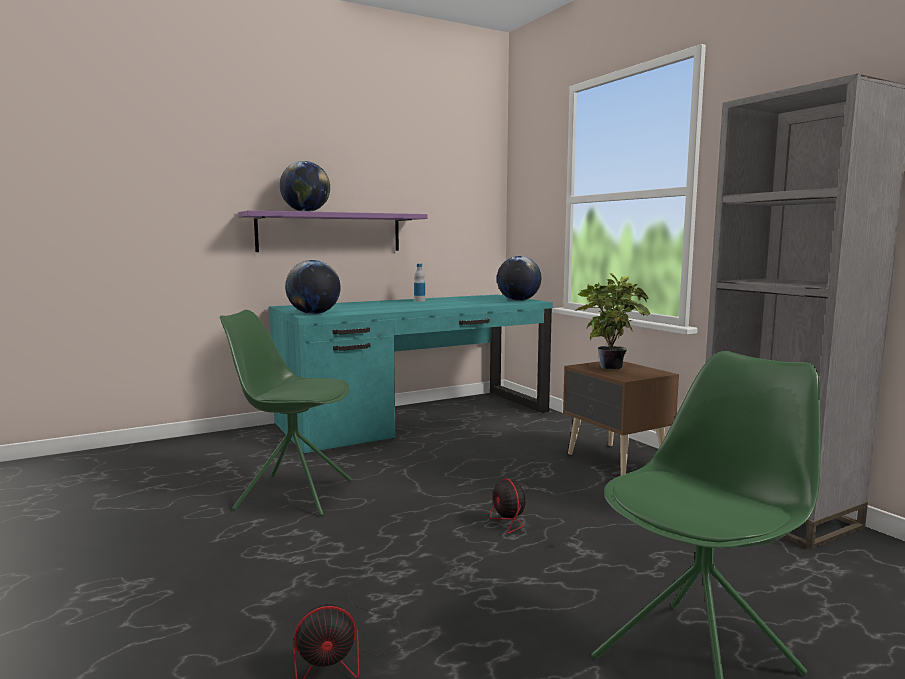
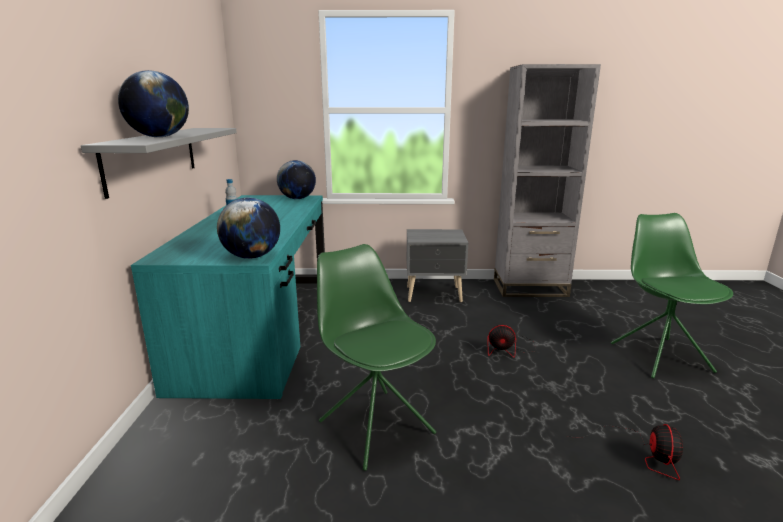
camera: 60 degrees left, 10 degrees up
green chair [219,310,352,516] -> green chair turned 105 degrees clockwise [317,244,436,471]
purple shelf [238,210,428,252] -> grey shelf [81,128,237,199]
brown nightstand [563,361,679,476] -> grey nightstand [407,229,468,302]
potted plant [575,273,650,369] -> none

